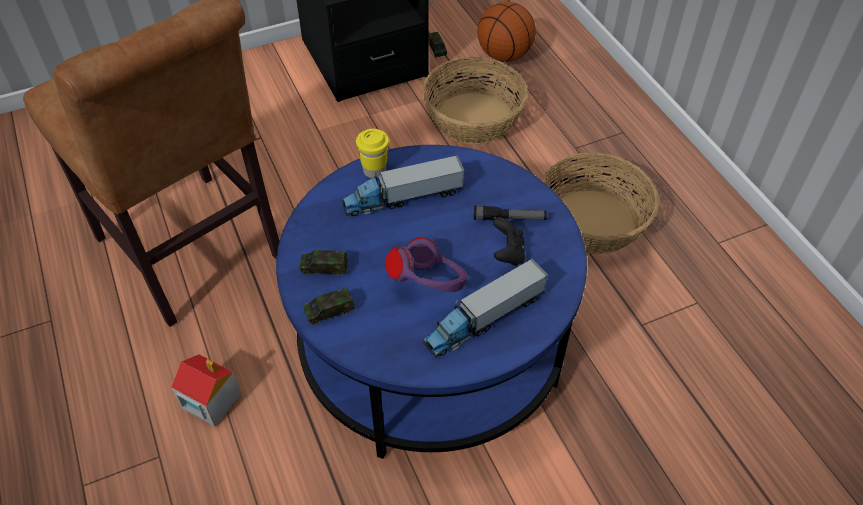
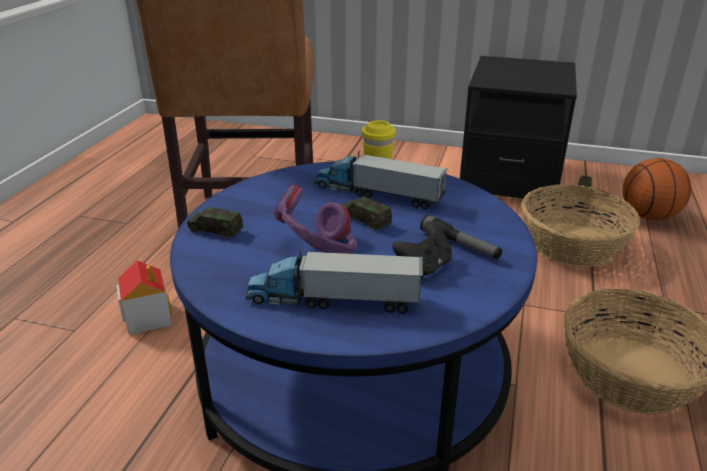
camera: 40 degrees right, 20 degrees down
toy car [300,250,348,275] -> toy car moved to [343,197,392,230]

